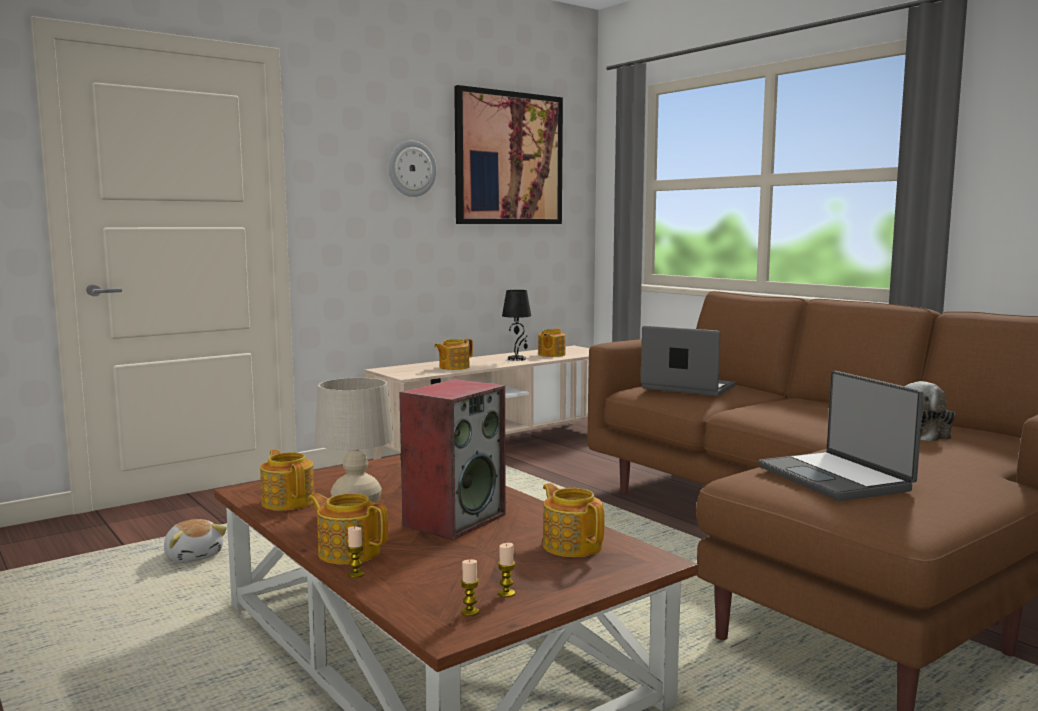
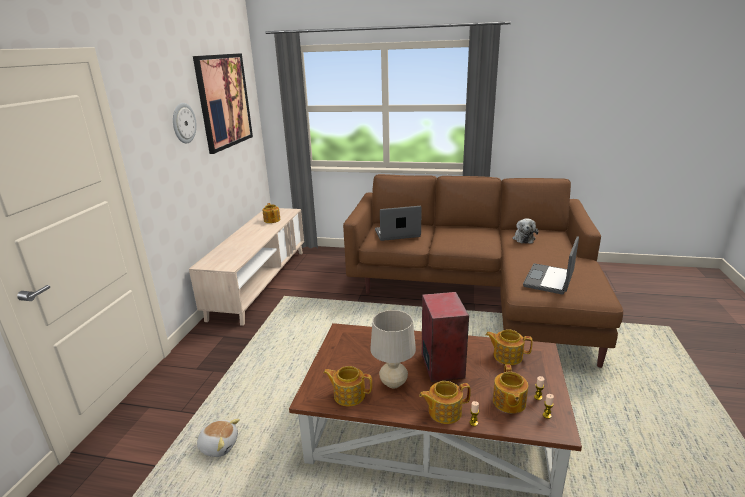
camera: 40 degrees left, 15 degrees up
teapot [434,339,473,370] -> teapot moved to [493,364,528,414]
black table lamp [502,290,531,361] -> none
laptop [758,371,924,501] -> laptop turned 90 degrees clockwise [523,236,579,295]

